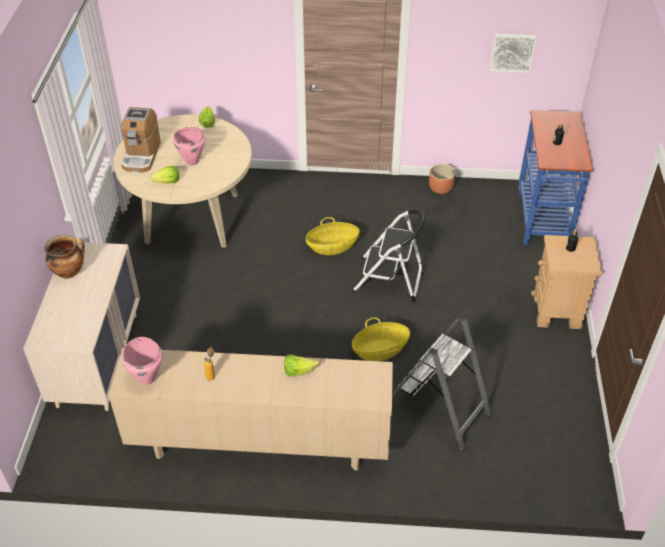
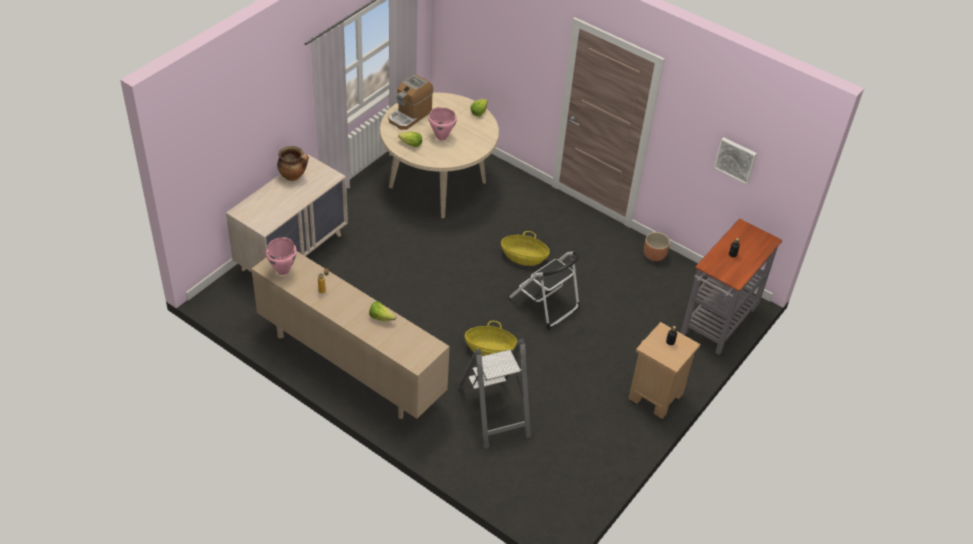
camera: 30 degrees right, 0 degrees up
blue cart [518,110,593,245] -> grey cart [681,219,782,355]

